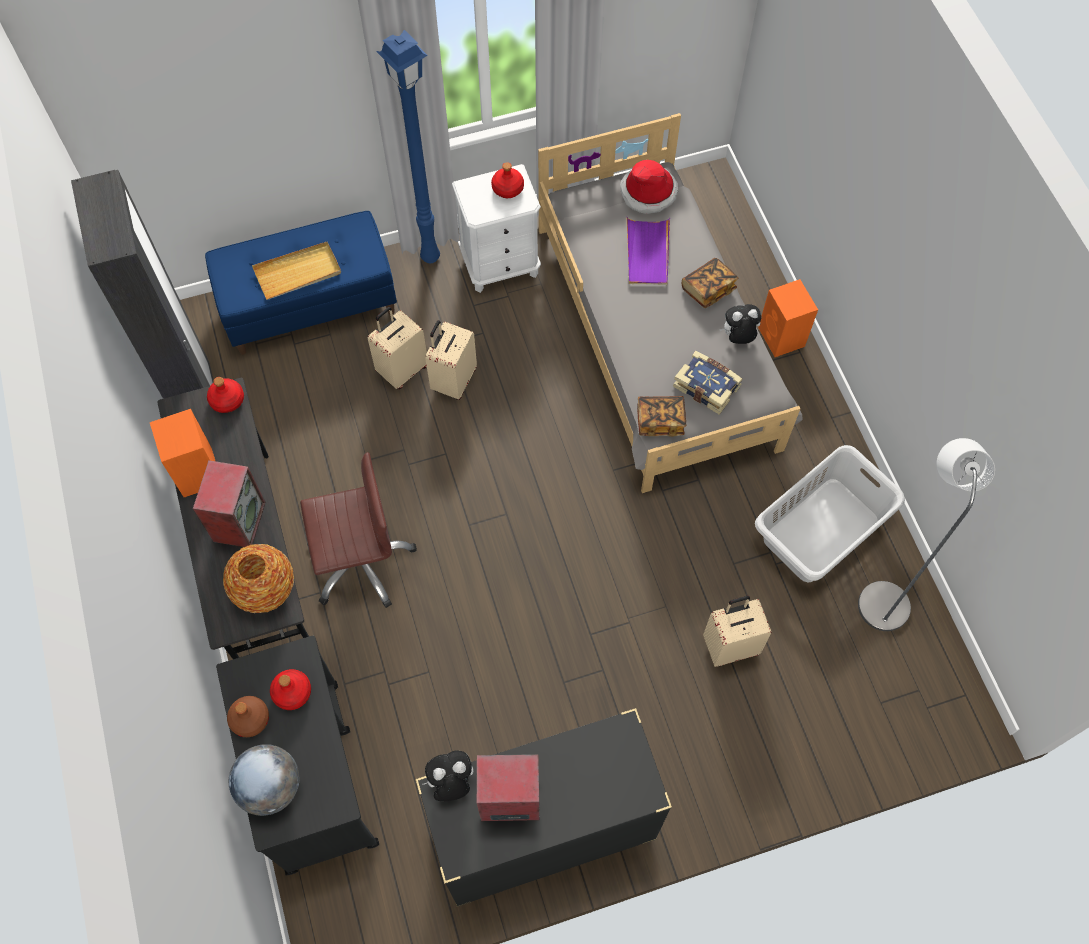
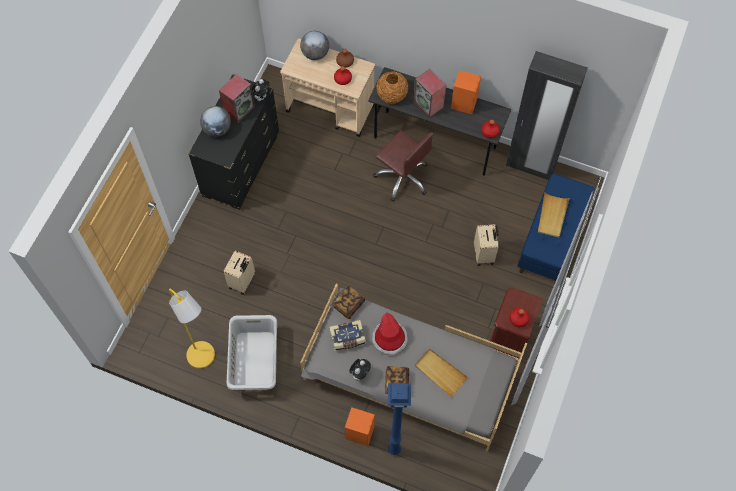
camera: 130 degrees right, 0 degrees up
black cart [216,636,379,876] -> beige cart [280,38,375,137]
brown office chair [300,452,417,608] -> brown office chair turned 75 degrees counterclockwise [373,130,434,201]
blue floor lamp [376,30,440,263] -> blue floor lamp moved to [388,383,411,455]
beige suitcase [425,320,477,400] -> none
white nightstand [452,164,541,293] -> brown nightstand [489,287,543,358]
hat [620,160,678,214] -> hat moved to [372,312,408,355]
purple tray [627,217,670,285] -> beige tray [415,349,468,397]
grey floor lamp [858,438,995,631] -> yellow floor lamp [169,289,215,369]
none -> globe [200,106,231,137]

